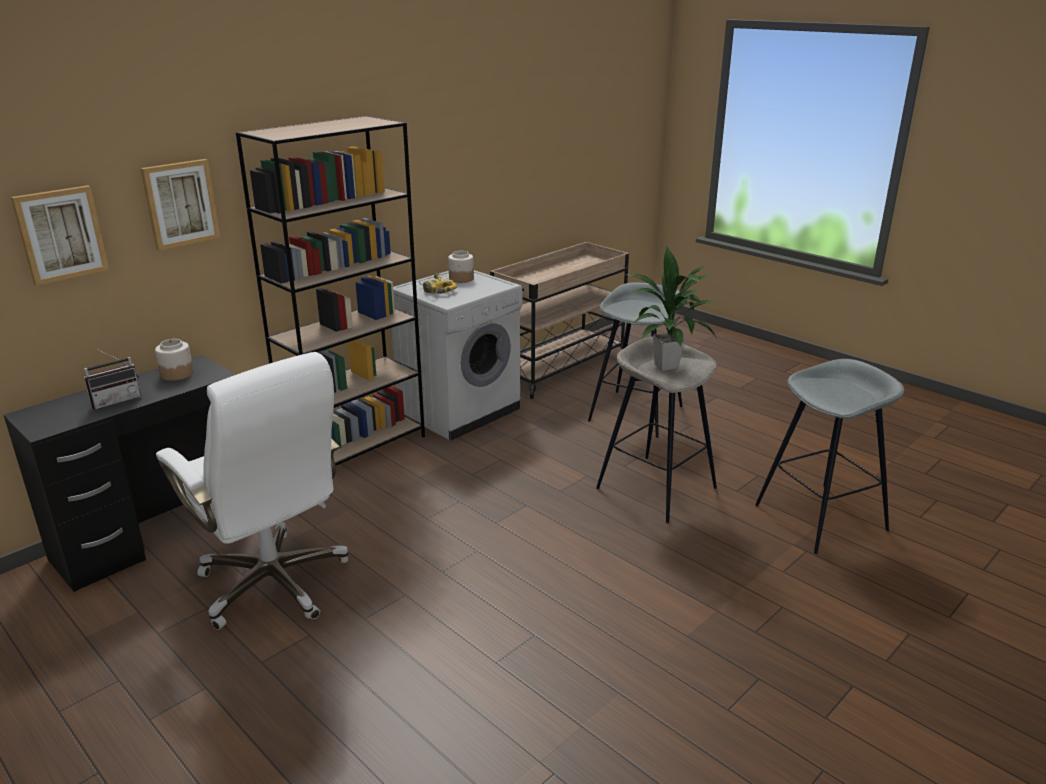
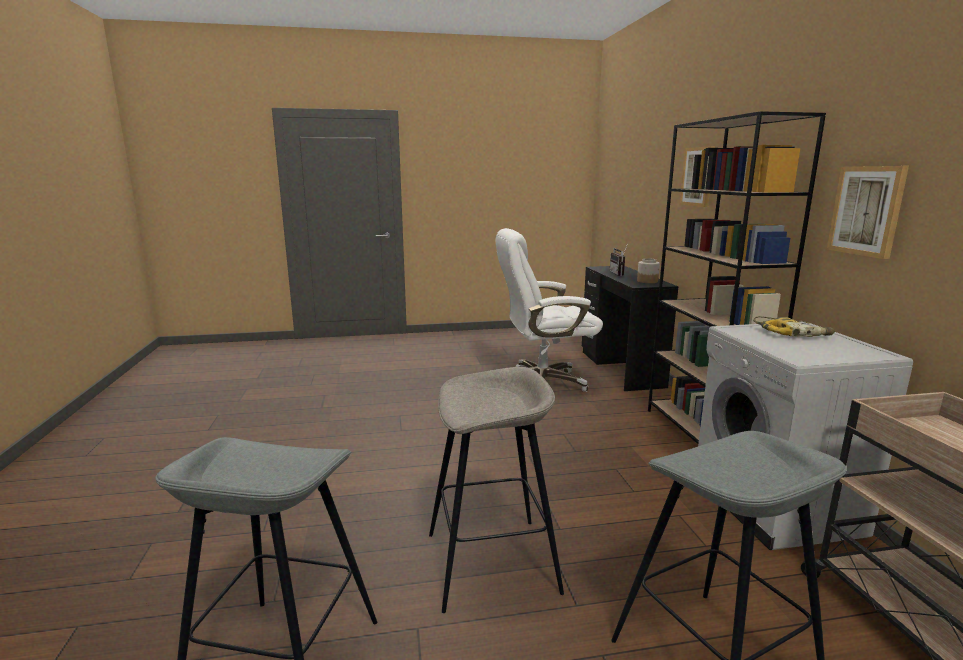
camera: 125 degrees right, 10 degrees down
picture [11,185,109,286] -> picture moved to [827,166,909,259]
jar [448,251,474,283] -> none
potted plant [626,246,716,371] -> none

